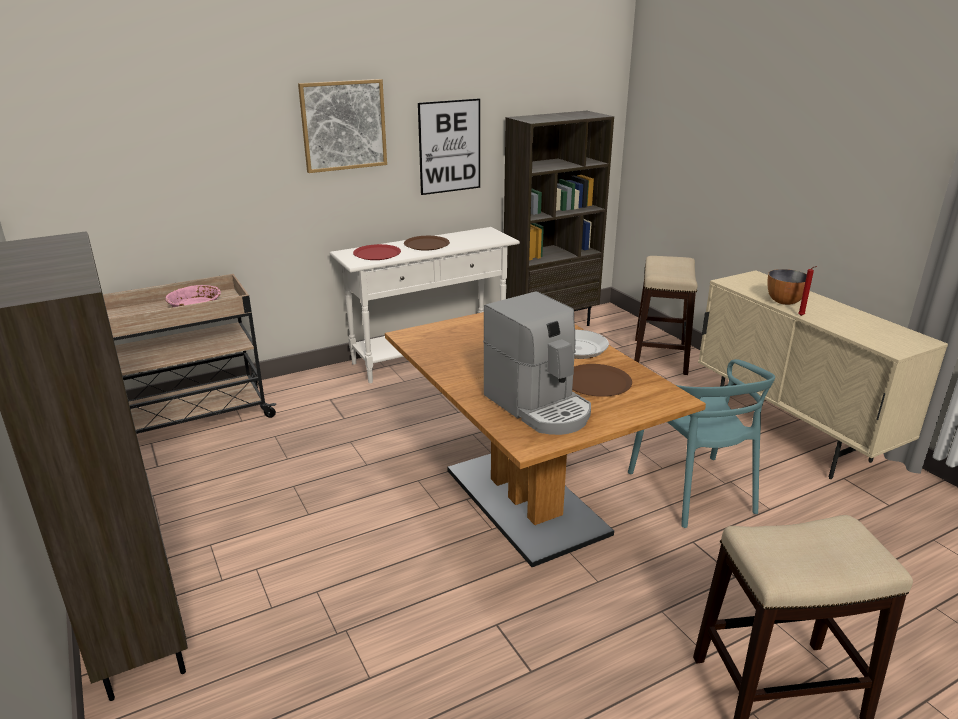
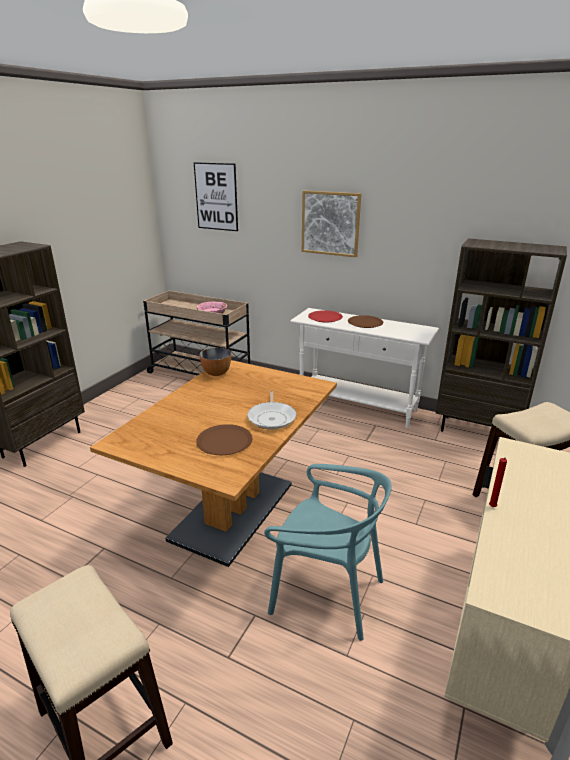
camera: 55 degrees right, 0 degrees up
picture [418,98,480,195] -> picture moved to [194,162,238,231]
coffee machine [483,291,591,435] -> none
turquoise chair [628,359,775,528] -> turquoise chair turned 105 degrees counterclockwise [264,464,392,641]
bowl [768,269,807,305] -> bowl moved to [199,348,231,376]

